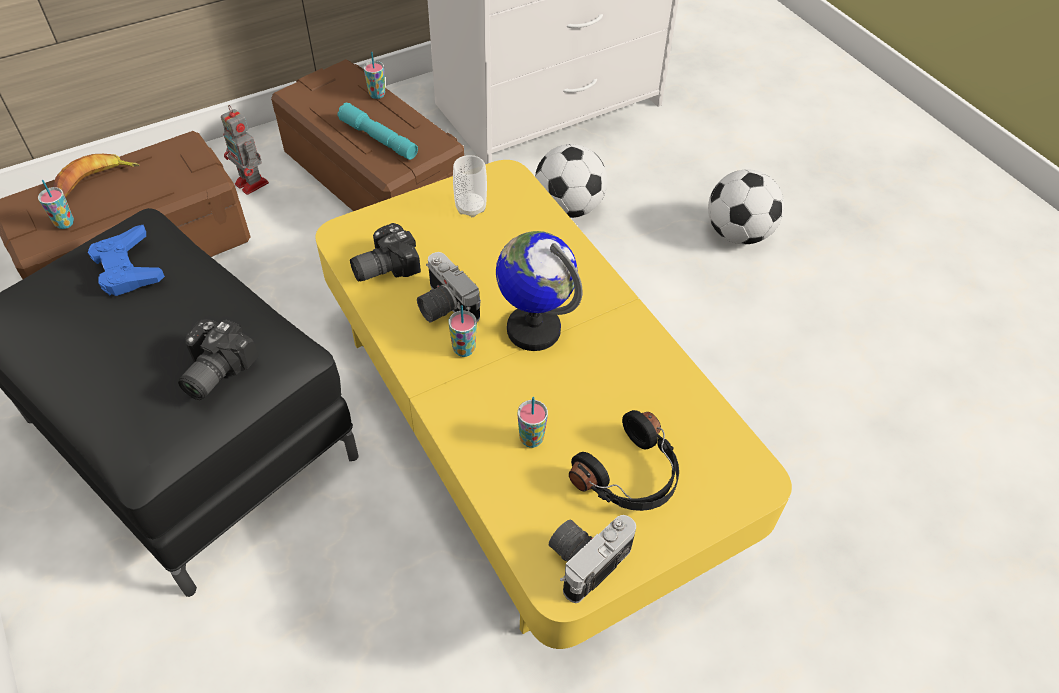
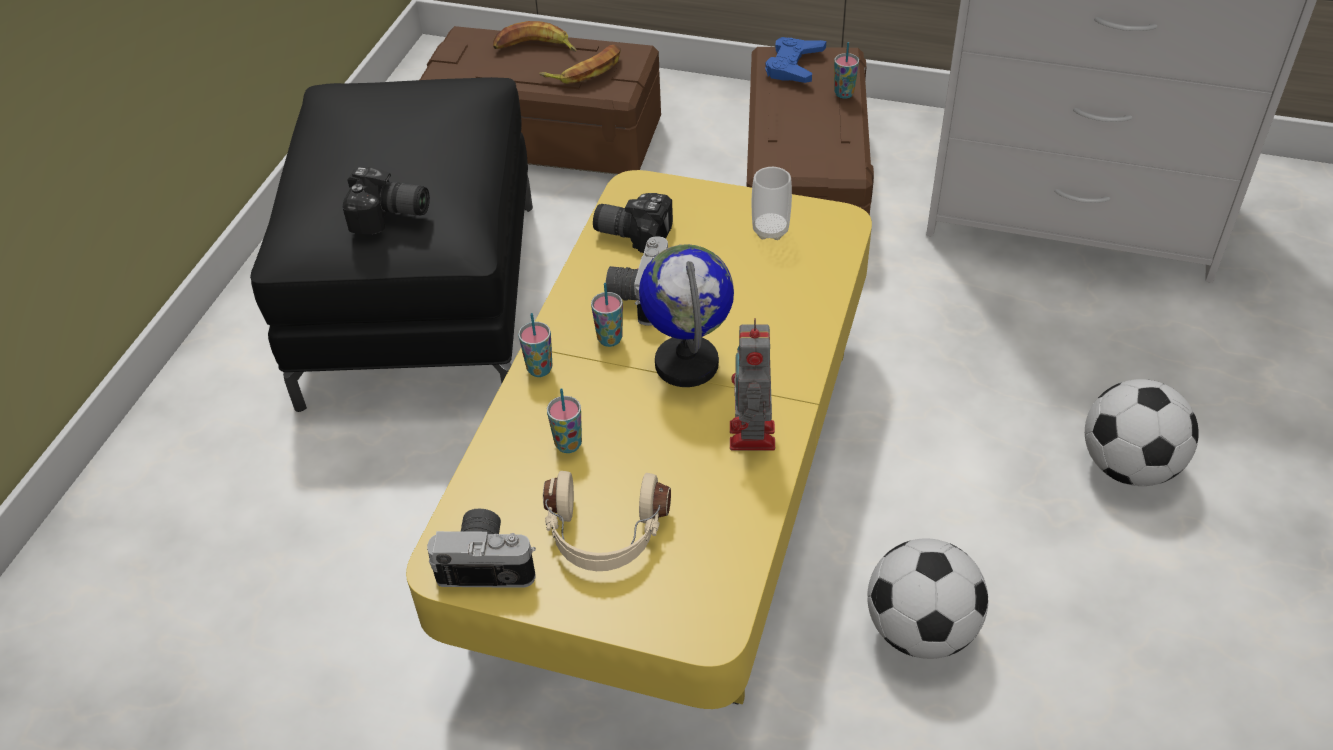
camera: 50 degrees right, 5 degrees down
cup [38,180,74,229] -> cup moved to [518,313,552,377]
blue game controller [88,225,165,296] -> blue game controller moved to [765,37,826,83]
camera [178,319,259,400] -> camera turned 150 degrees counterclockwise [343,167,430,234]
toy robot [221,105,269,195] -> toy robot moved to [730,318,775,451]
turquoise flashlight [337,103,418,160] -> none
football [535,144,607,218] -> football moved to [867,538,988,659]
black headphones [569,410,679,511] -> beige headphones [543,471,671,571]
none -> banana [539,45,621,84]

